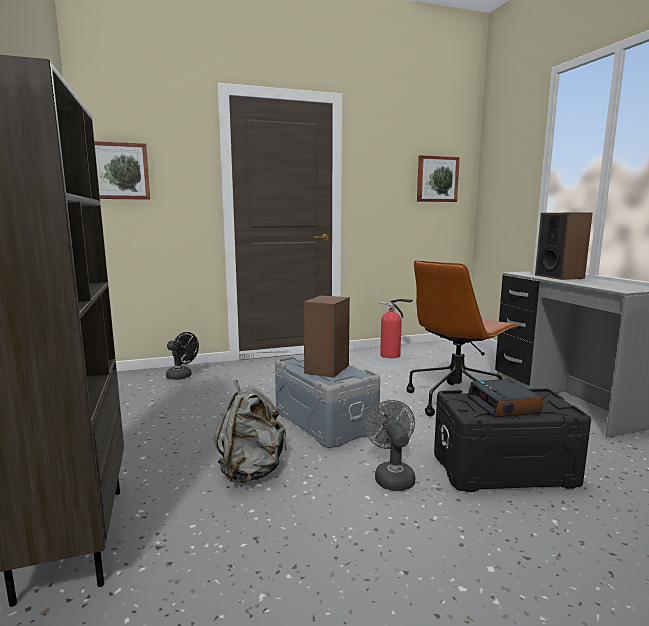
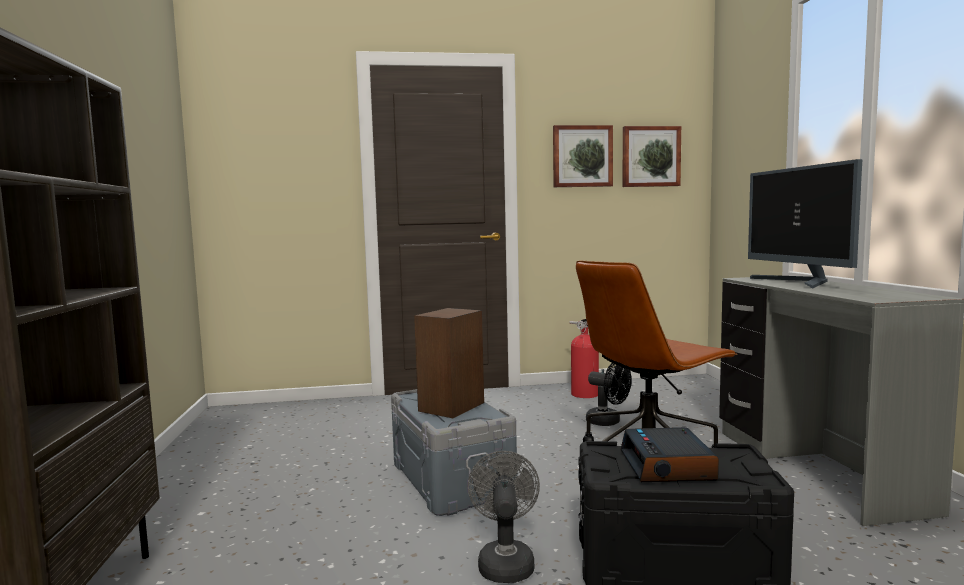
camera: 10 degrees right, 5 degrees down
picture [94,141,150,200] -> picture moved to [553,125,613,187]
black fan [166,332,199,380] -> black fan moved to [586,363,632,426]
grey backpack [214,380,287,483] -> none
speaker [535,213,593,280] -> monitor [748,159,862,289]

